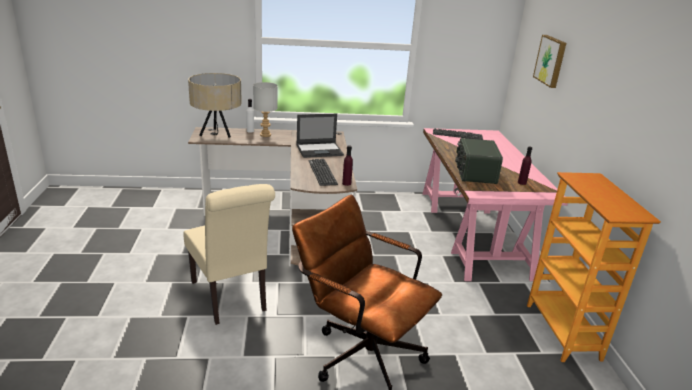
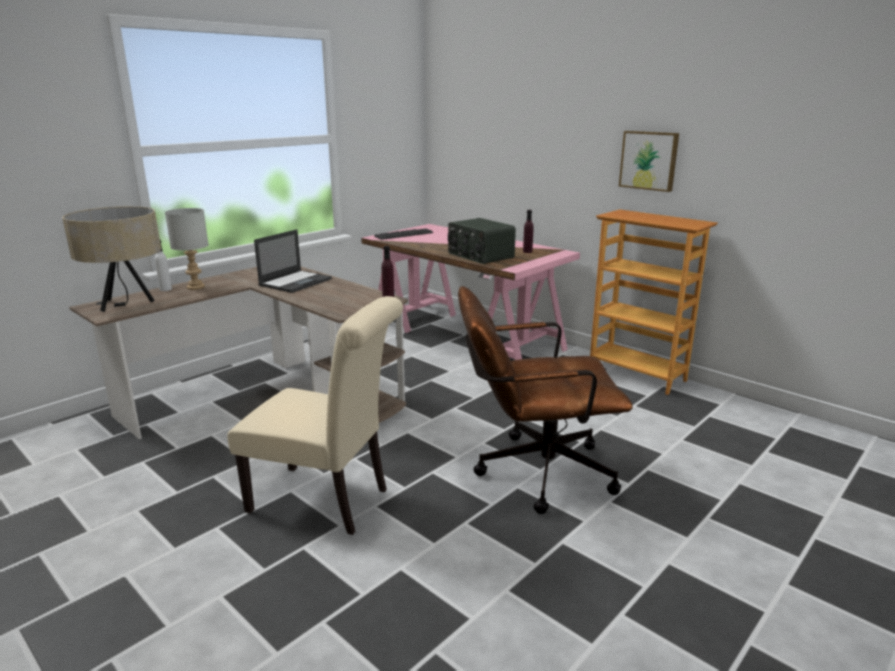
camera: 40 degrees left, 5 degrees down
keyboard [309,159,338,186] -> none
picture [533,35,566,88] -> picture moved to [619,131,679,192]

